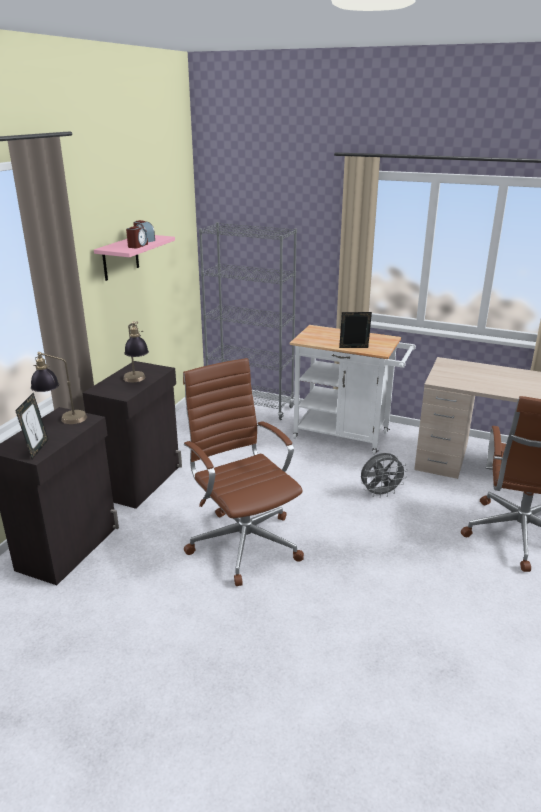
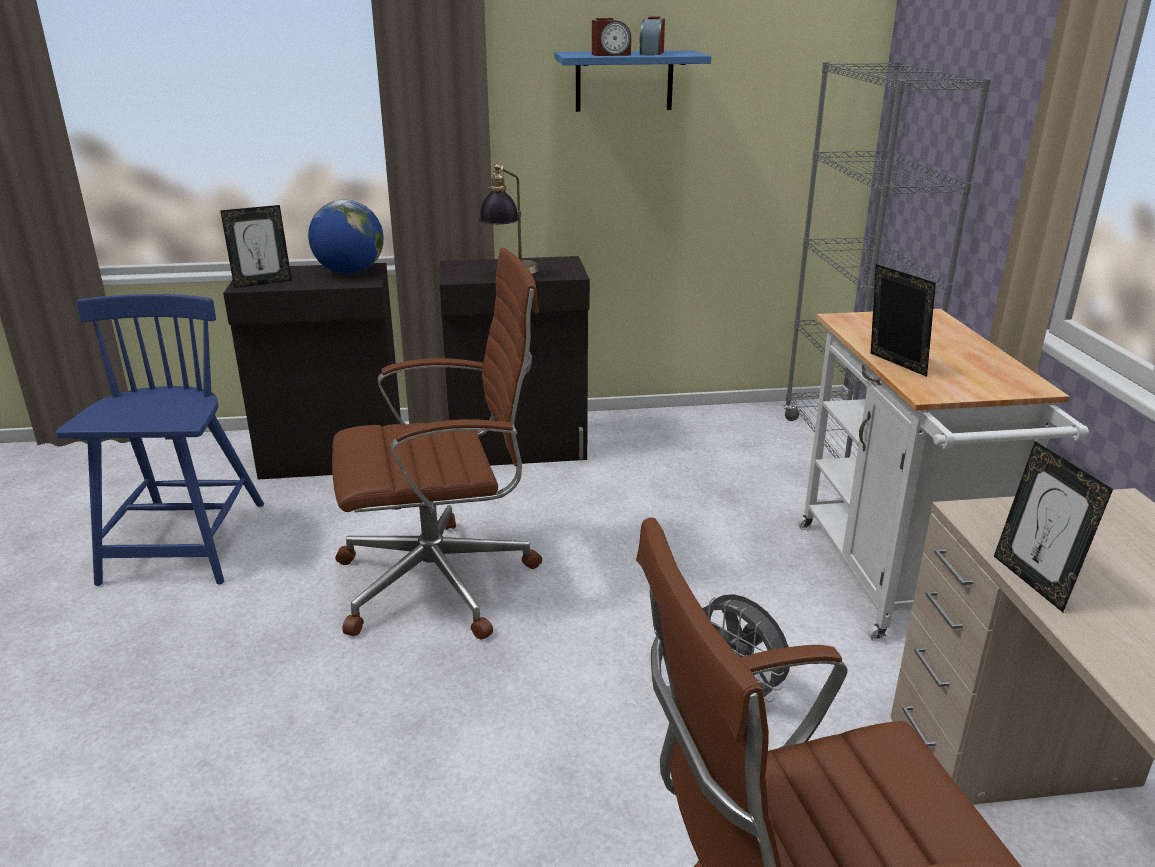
camera: 60 degrees right, 0 degrees up
table lamp [31,352,87,424] -> globe [308,200,384,274]
pink shelf [94,235,175,281] -> blue shelf [555,51,711,112]
brown office chair [183,358,304,586] -> brown office chair turned 45 degrees clockwise [332,248,542,639]
none -> blue chair [56,294,264,586]
none -> picture frame [994,441,1113,612]

